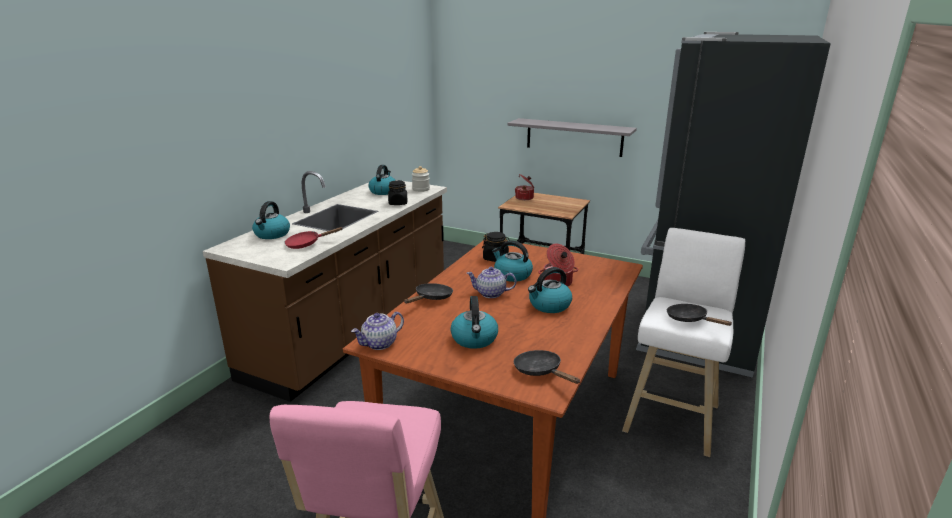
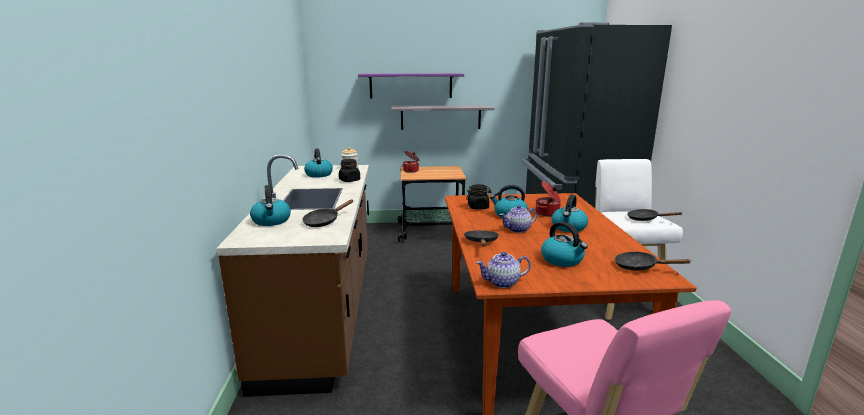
camera: 30 degrees left, 5 degrees down
red frying pan [285,227,342,249] -> black frying pan [302,200,353,227]
teapot [351,312,404,350] -> teapot turned 60 degrees clockwise [476,252,531,288]
none -> purple shelf [358,73,464,98]

